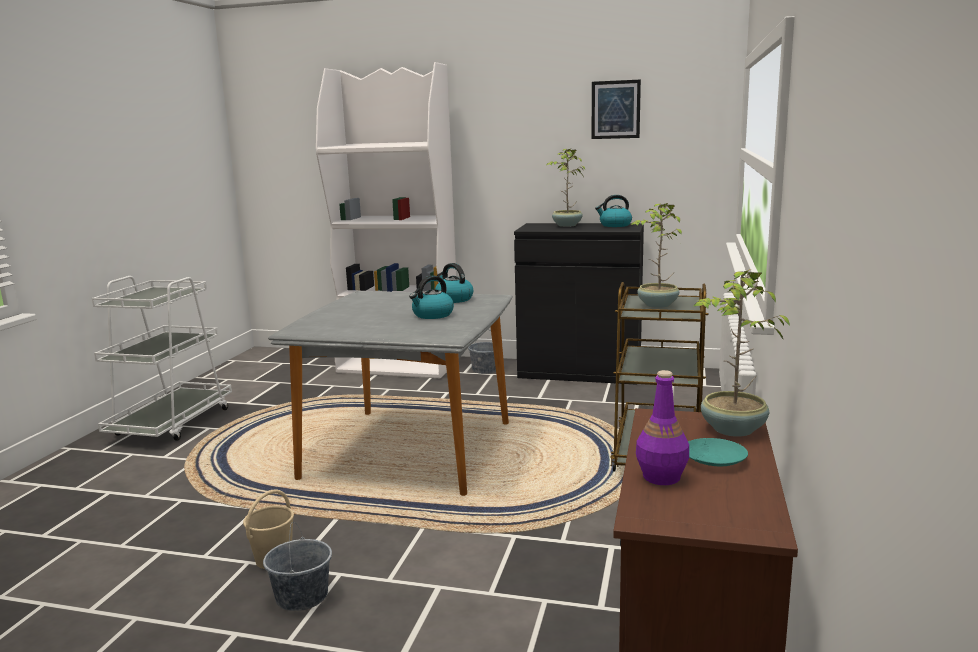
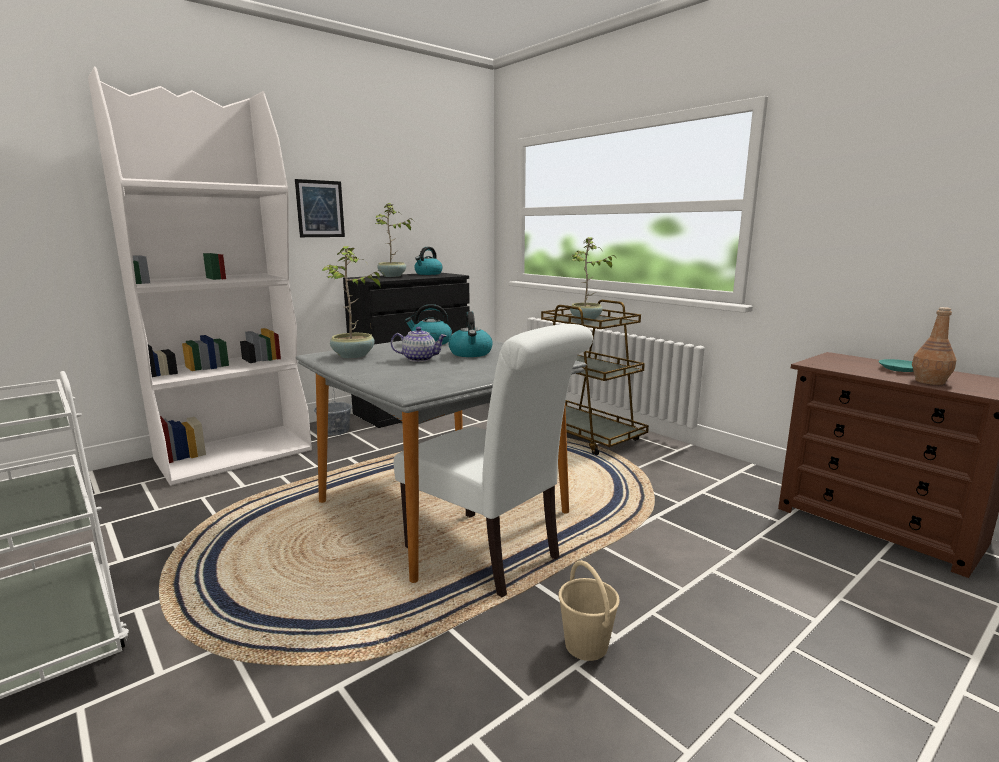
camera: 55 degrees left, 0 degrees up
grey bucket [263,522,332,611] -> none
picture [592,79,641,139] -> picture moved to [295,179,345,237]
purple bottle [636,370,689,485] -> brown bottle [912,307,957,385]
potted plant [694,269,790,437] -> potted plant moved to [322,246,381,358]
none -> teapot [391,327,447,362]
none -> white chair [394,324,593,598]

